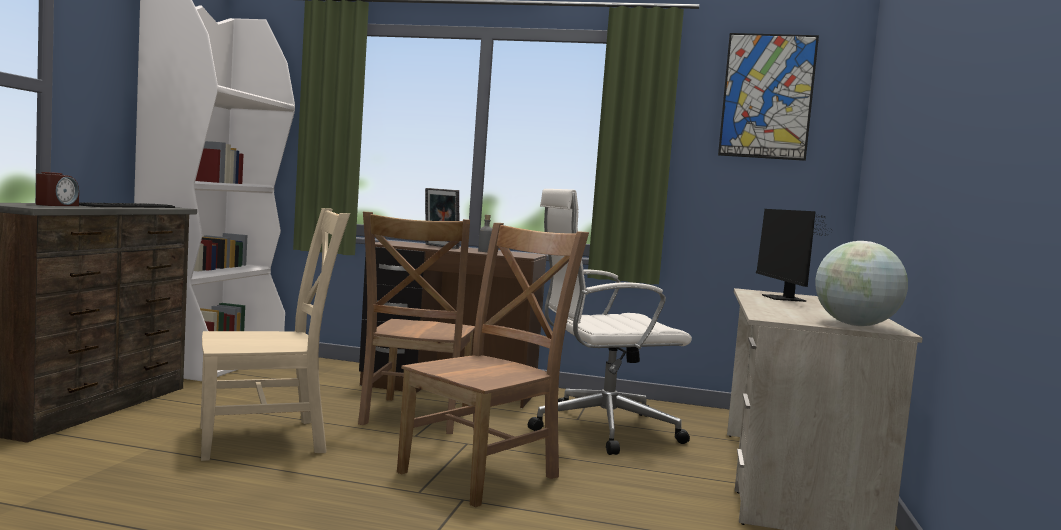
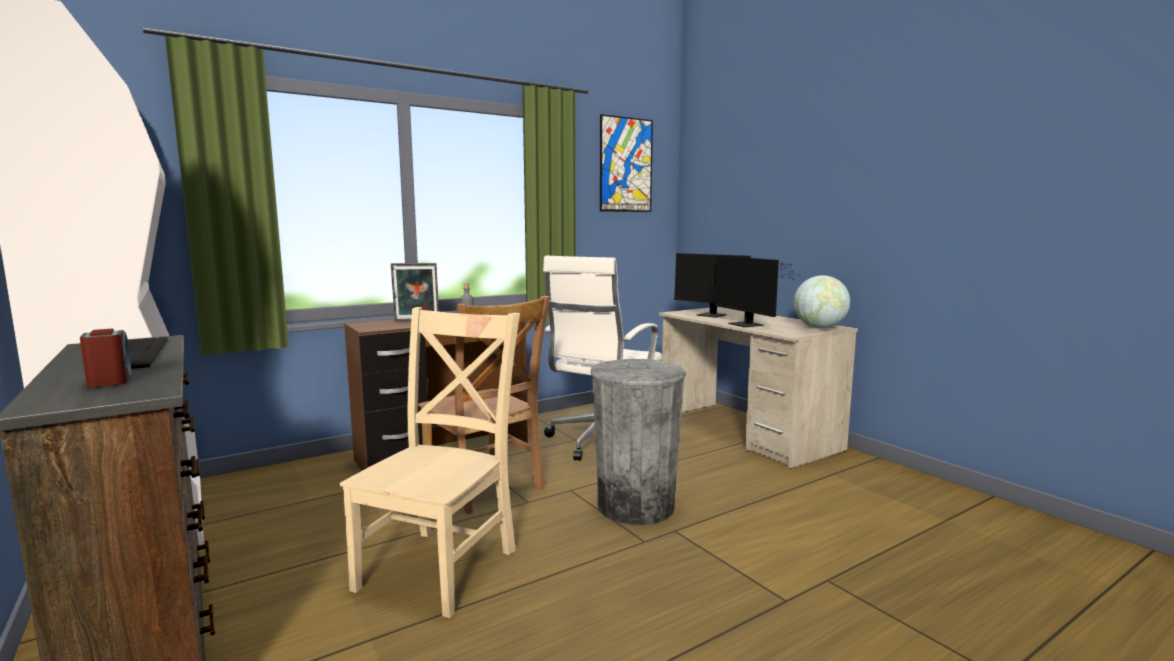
camera: 45 degrees left, 5 degrees up
brown chair [397,223,589,507] -> grey trash can [590,359,686,525]
none -> monitor [713,256,800,327]

